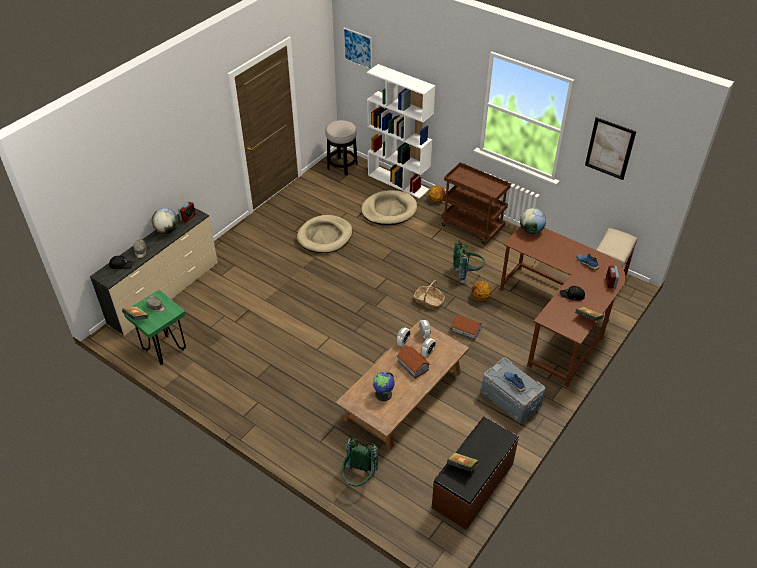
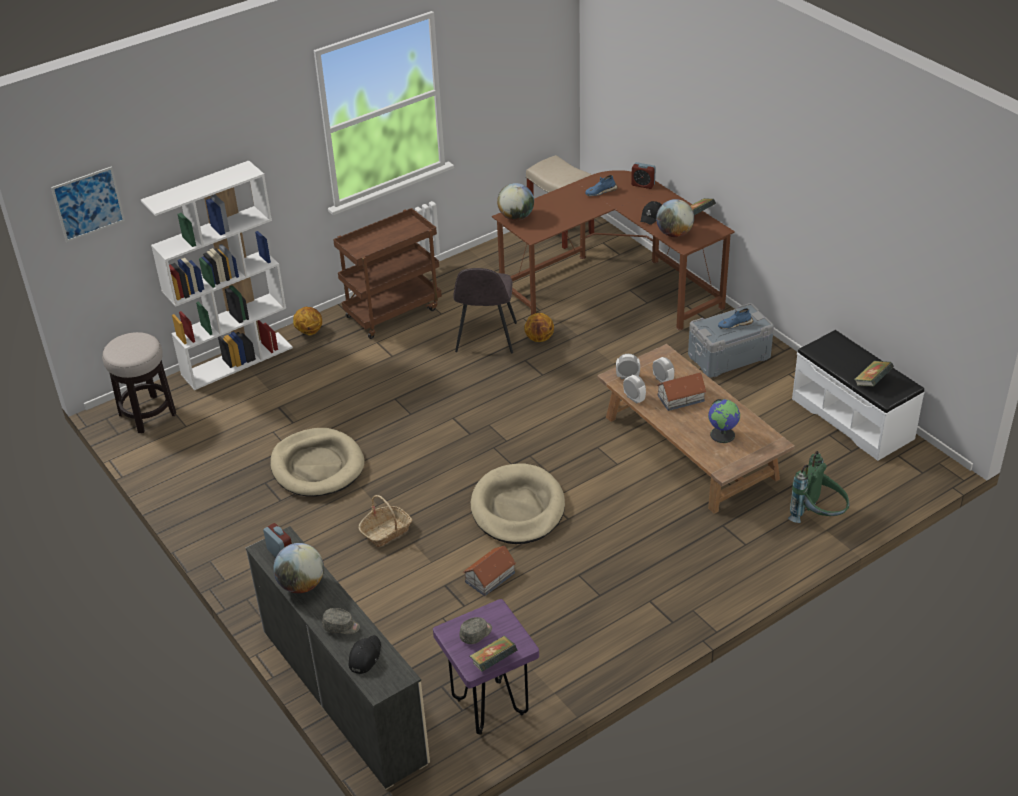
camera: 70 degrees left, 5 degrees down
green stool [124,290,186,365] -> purple stool [433,599,539,735]
beige dog bed [361,190,417,225] -> beige dog bed moved to [471,463,565,544]
basket [414,280,445,309] -> basket moved to [359,495,412,547]
brown bench [432,417,519,530] -> white bench [792,330,924,461]
toy house [451,315,482,340] -> toy house moved to [463,546,516,596]
green backpack [453,240,485,283] -> grey chair [453,268,517,353]
picture [585,117,636,180] -> none
none -> globe [656,199,694,237]

